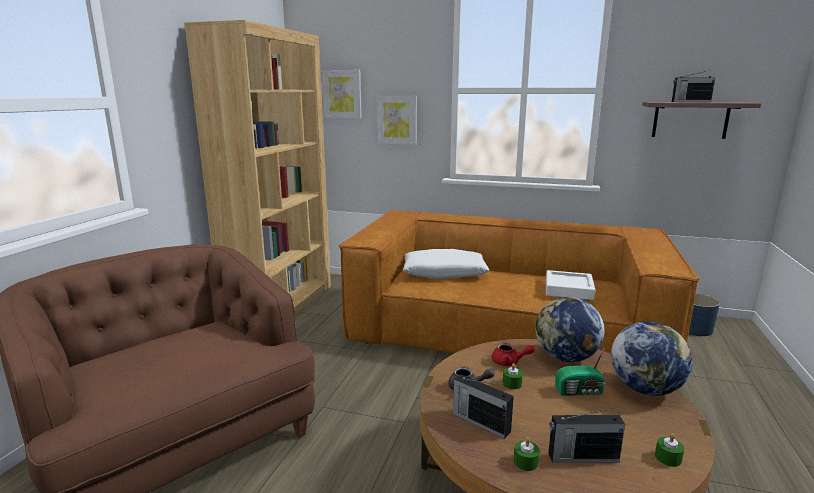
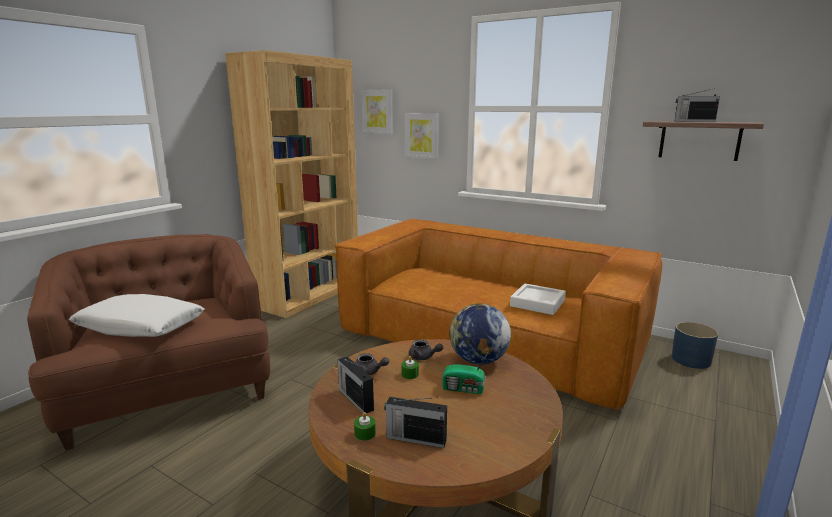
camera: 15 degrees right, 0 degrees up
white pillow [403,249,489,279] -> white pillow moved to [69,294,204,337]
red teapot [492,343,535,366] -> grey teapot [409,340,443,360]
globe [611,321,693,396] -> none
green candle [655,433,684,467] -> none

